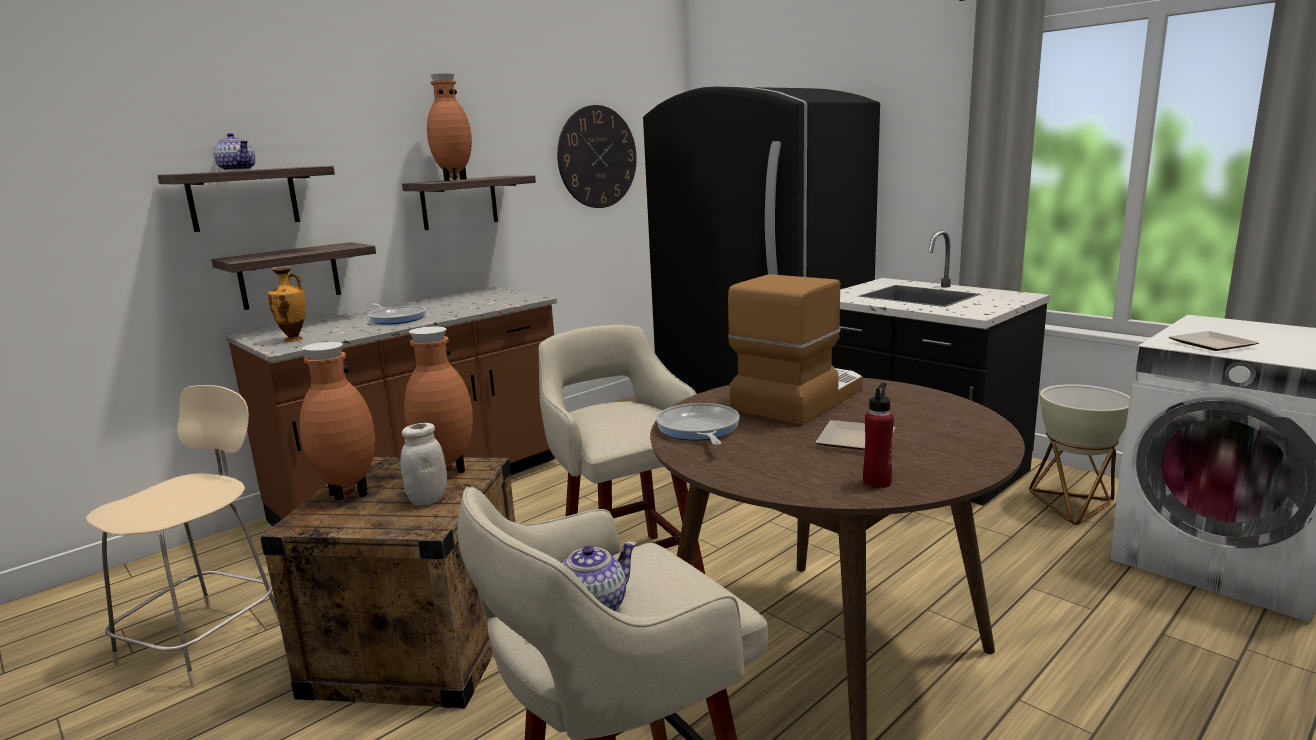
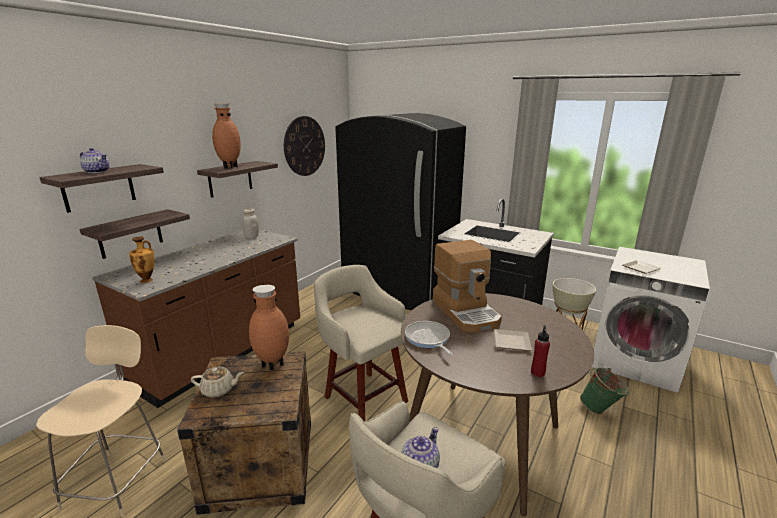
camera: 15 degrees left, 5 degrees up
brown vase [300,342,375,500] -> beige teapot [191,367,244,398]
frying pan [368,303,426,325] -> none
white jar [400,423,447,505] -> white jar moved to [242,209,259,239]
coffee machine [728,274,863,426] -> coffee machine turned 135 degrees clockwise [433,240,502,333]
none -> green bucket [580,367,629,414]

